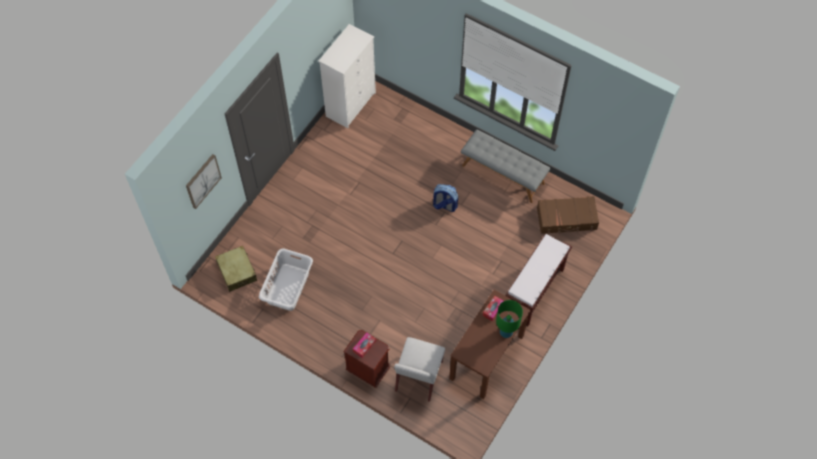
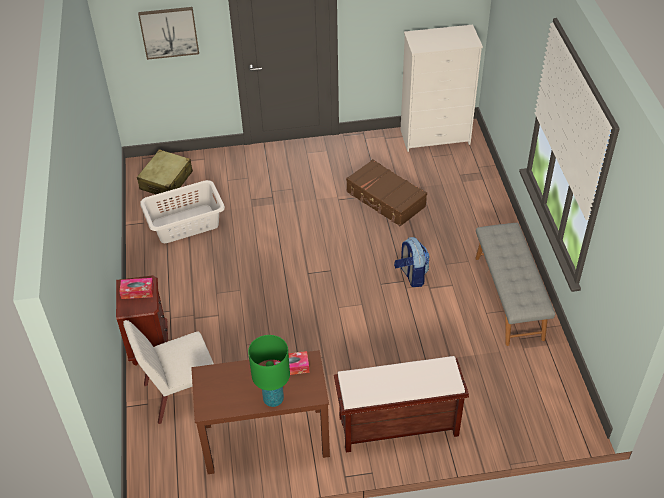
camera: 50 degrees right, 15 degrees down
brown suitcase [537,196,599,235] -> brown suitcase moved to [346,159,427,226]

